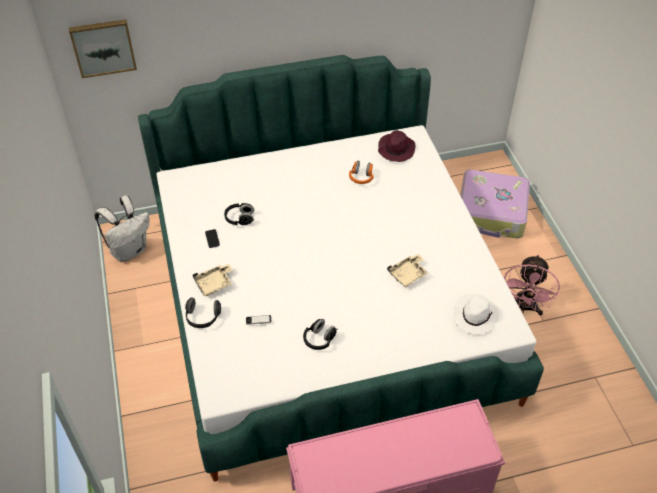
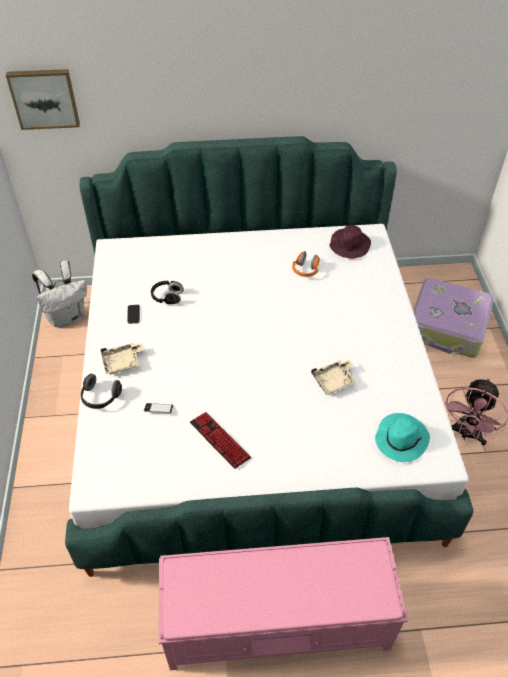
camera: 10 degrees right, 0 degrees up
black headphones [303,319,337,350] -> keyboard [190,412,251,469]
white hat [453,294,499,335] -> turquoise hat [375,413,430,462]

